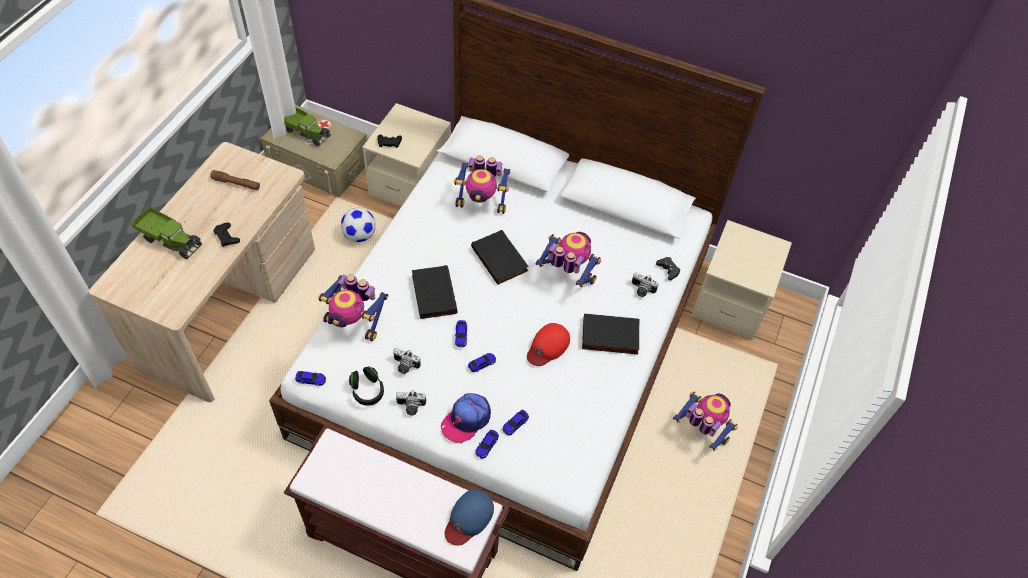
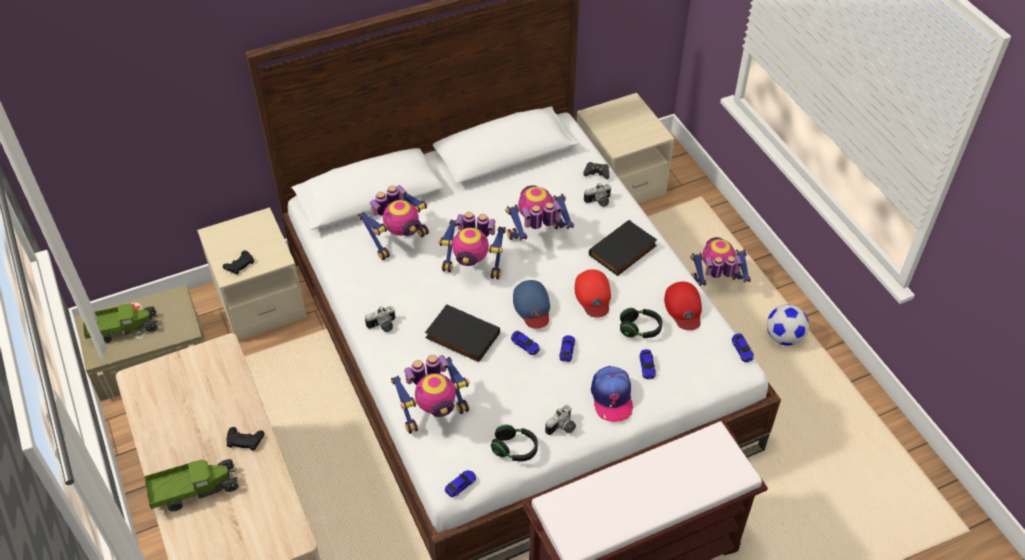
camera: 45 degrees left, 5 degrees down
brown flashlight [210,170,260,190] -> none
football [341,208,376,242] -> football moved to [767,305,809,346]
camera [393,348,421,374] -> camera moved to [365,306,395,332]
blue cap [445,490,494,545] -> blue cap moved to [513,280,550,329]
black book [471,230,529,285] -> toy robot [438,212,506,280]
toy car [476,430,499,459] -> toy car moved to [732,333,754,362]
none -> black headphones [620,308,662,338]
none -> red cap [664,282,702,330]

